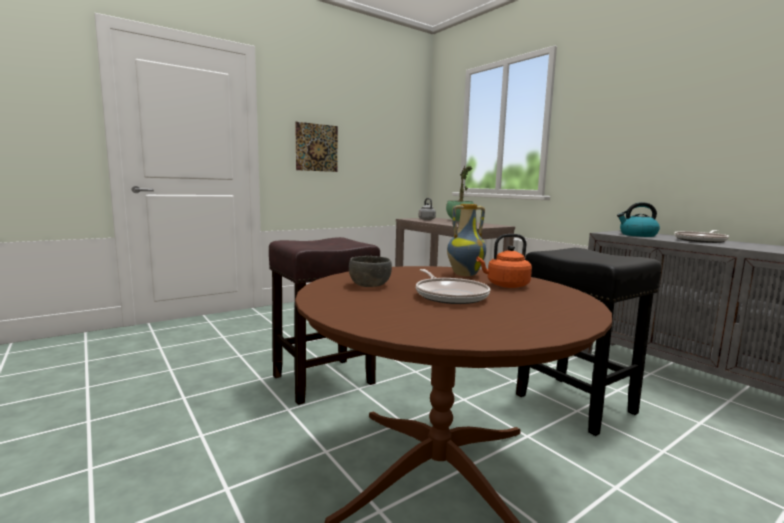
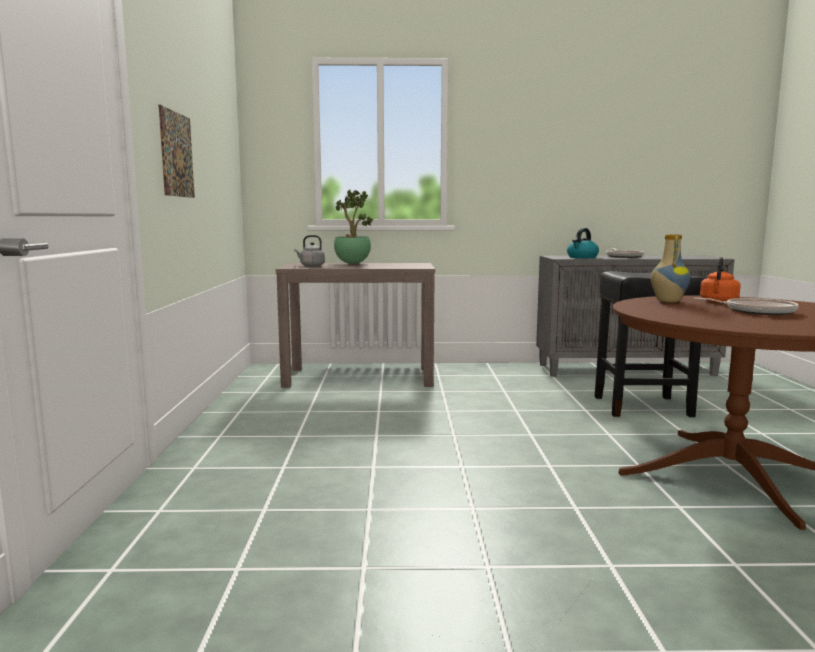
camera: 55 degrees left, 0 degrees up
brown stool [269,237,380,405] -> none
grey bowl [349,256,392,287] -> none

